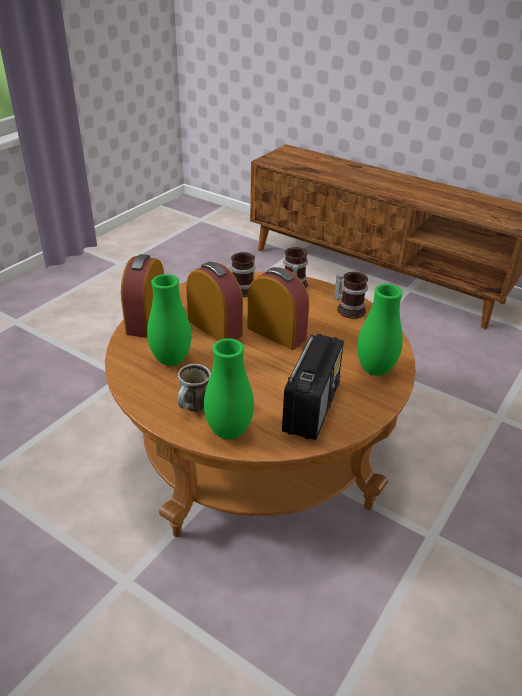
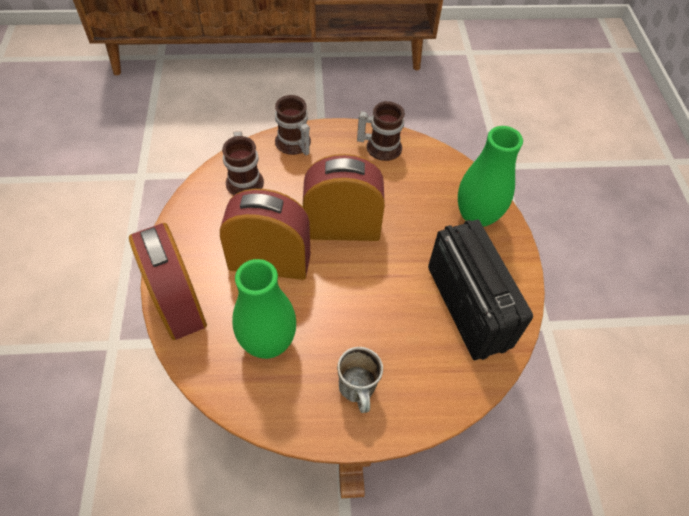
camera: 40 degrees left, 20 degrees up
green vase [204,338,254,440] -> none

